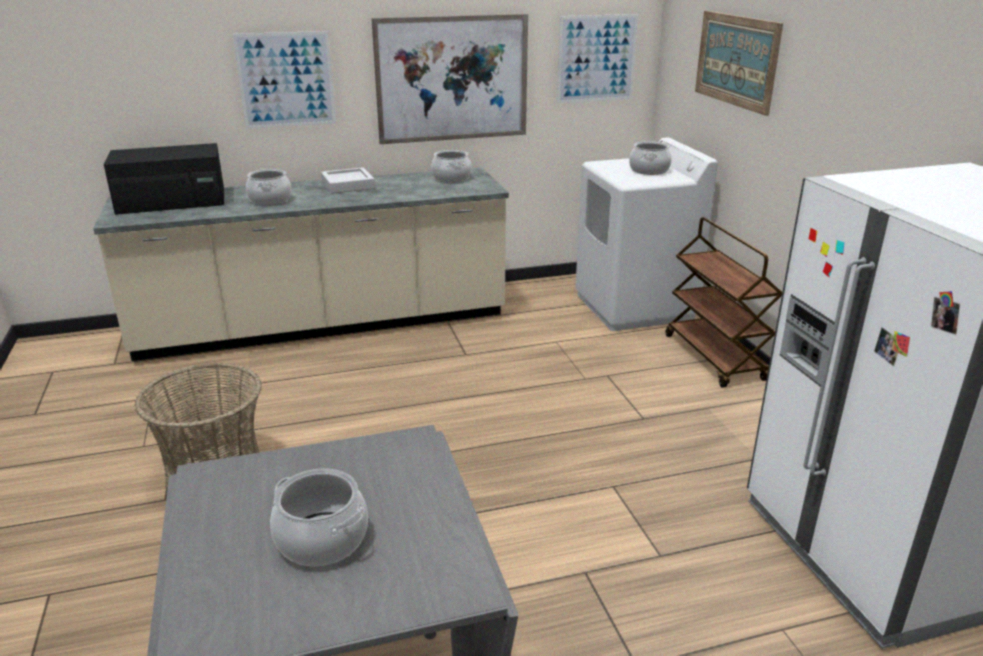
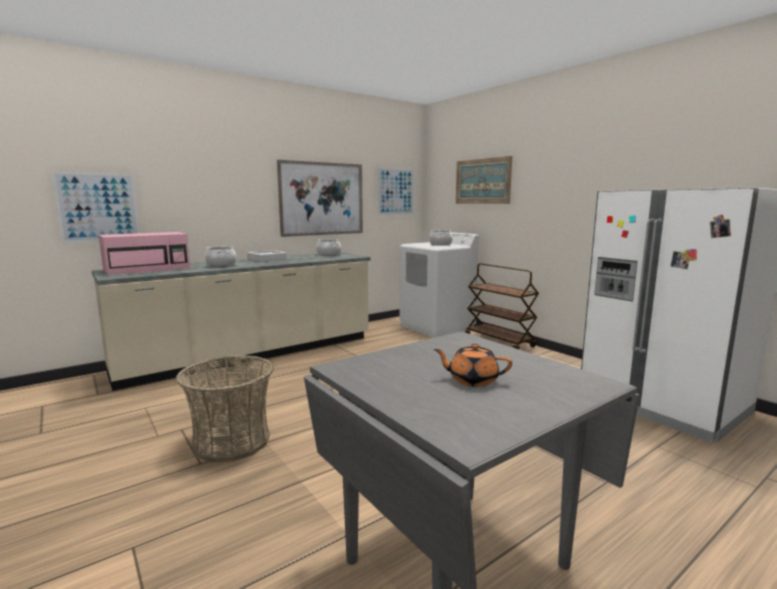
camera: 20 degrees left, 15 degrees down
black microwave [104,143,224,215] -> pink microwave [99,232,190,275]
picture [233,31,336,129] -> picture moved to [52,171,140,243]
cooking pot [270,468,368,566] -> orange teapot [434,344,512,387]

